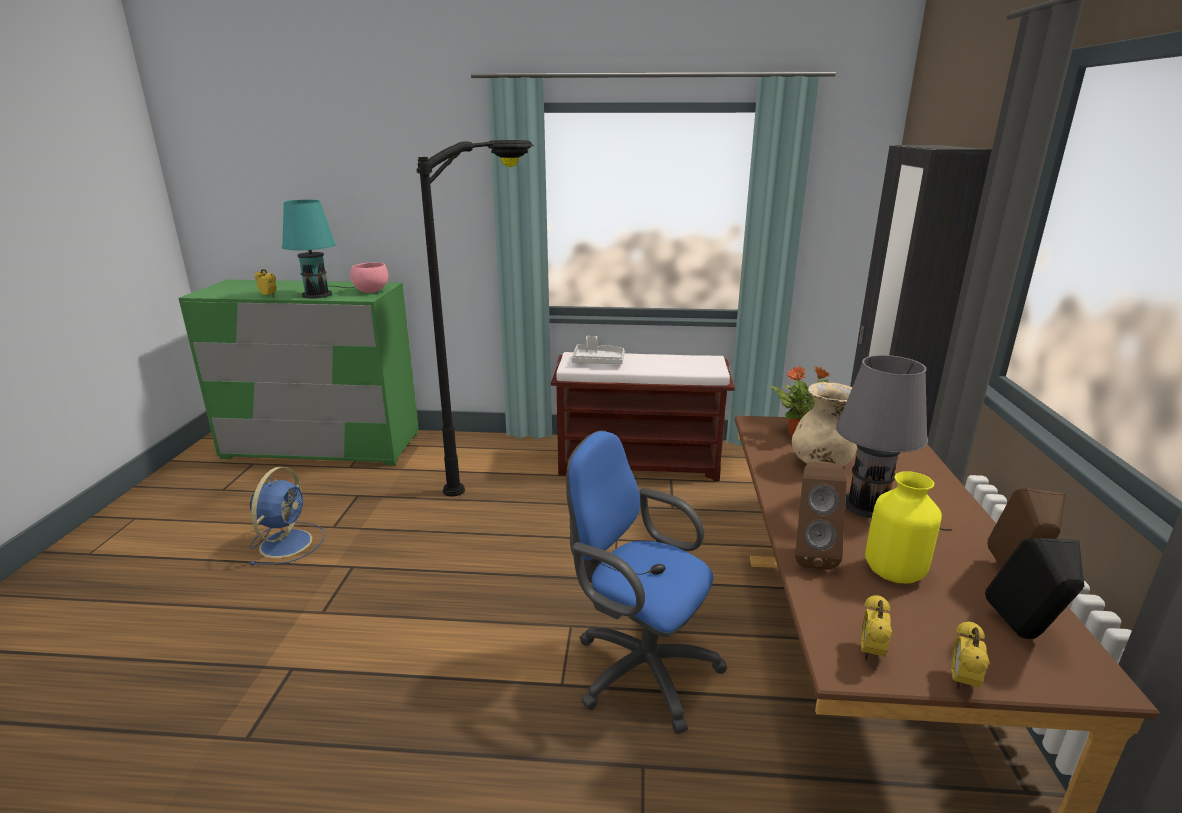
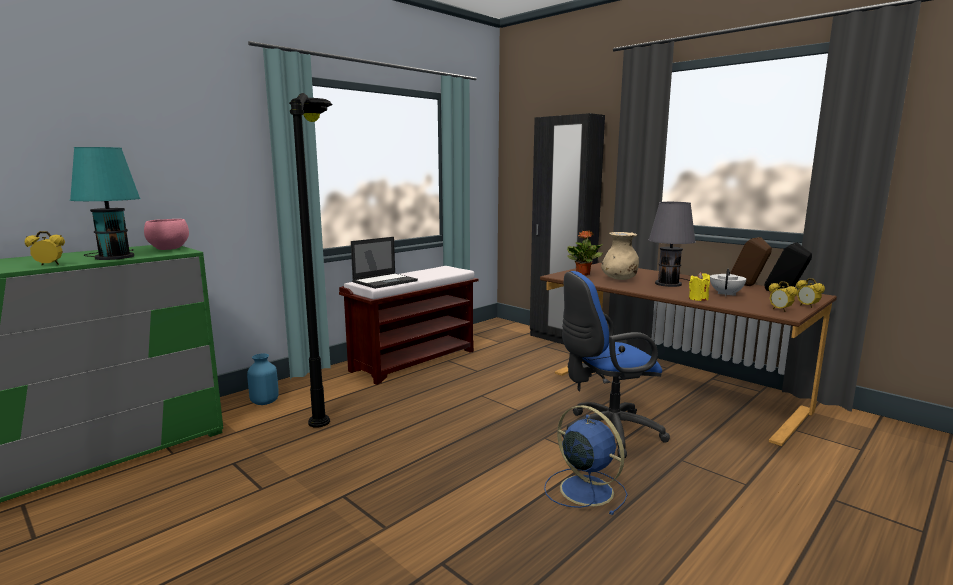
camera: 50 degrees left, 10 degrees down
blue fan [249,467,325,565] -> blue fan moved to [544,405,627,515]
grey tray [572,336,625,364] -> laptop [351,237,418,289]
brown speaker [795,461,846,570] -> yellow candle [689,272,710,301]
yellow vase [865,471,942,583] -> white teapot [710,269,746,296]
none -> blue vase [247,353,279,405]

